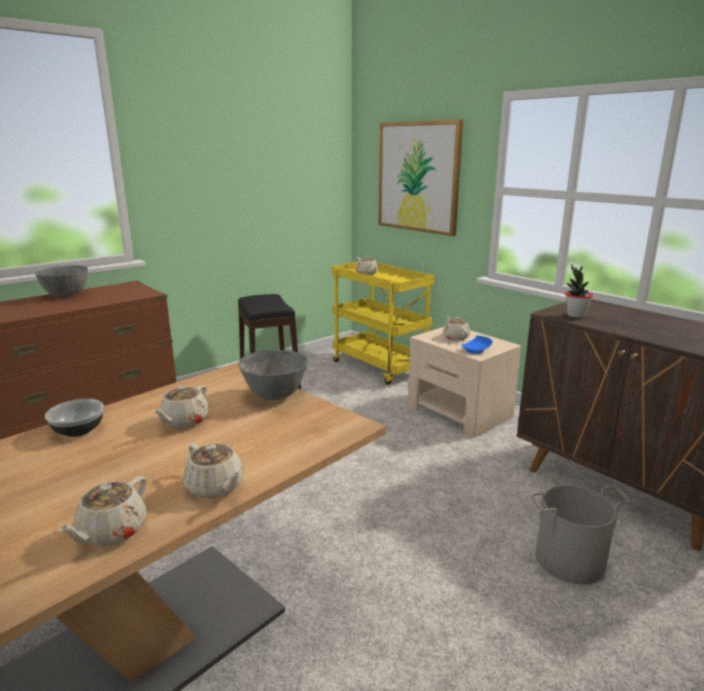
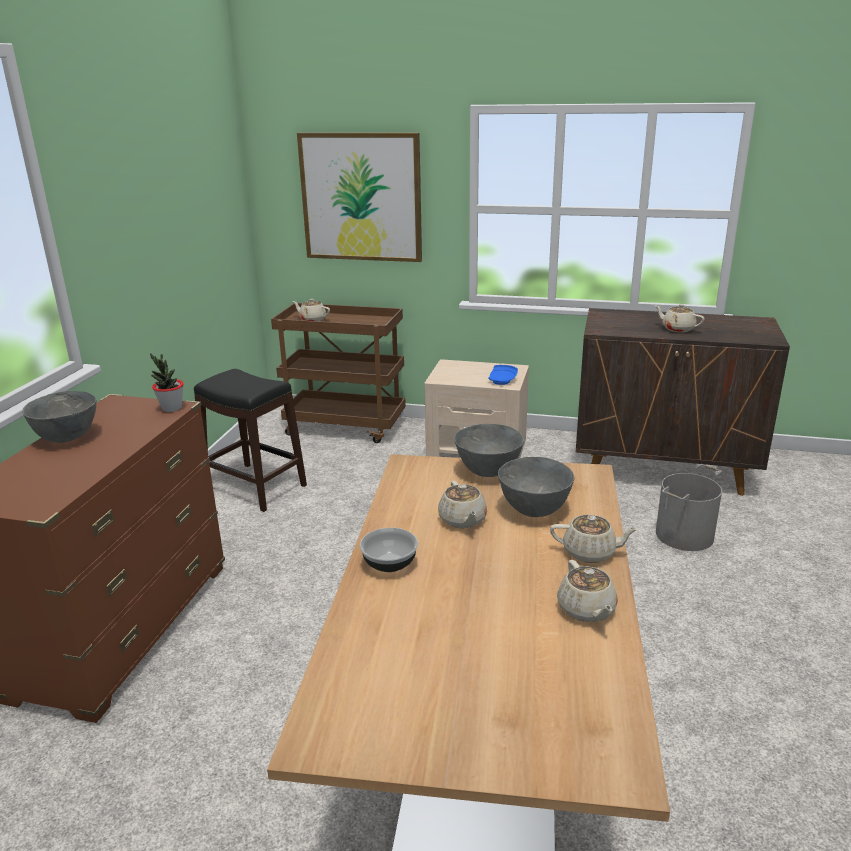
camera: 35 degrees left, 5 degrees up
yellow cart [332,262,435,385] -> brown cart [271,303,406,443]
beige teapot [443,316,470,340] -> beige teapot moved to [655,304,704,332]
potted plant [565,265,593,318] -> potted plant moved to [150,353,184,412]
none -> grey bowl [498,457,574,517]

